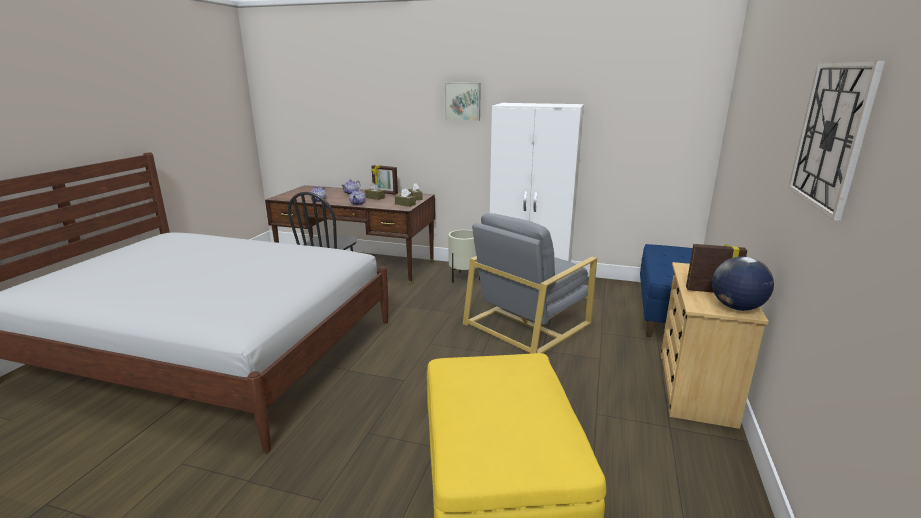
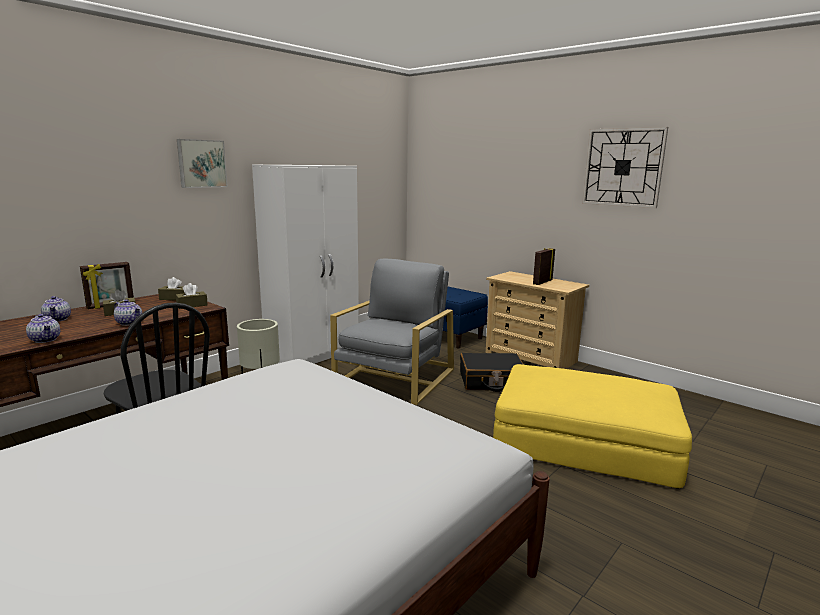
camera: 65 degrees left, 5 degrees down
grey armchair [463,213,597,354] -> grey armchair turned 135 degrees counterclockwise [330,259,454,405]
globe [712,256,774,311] -> none
none -> black suitcase [460,353,524,392]

